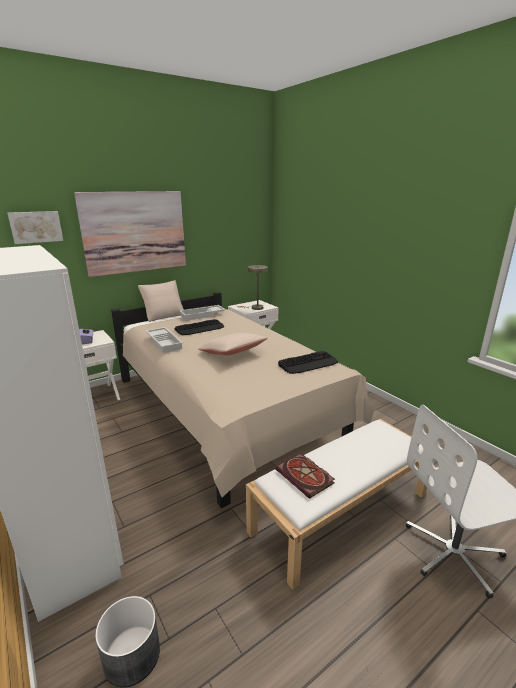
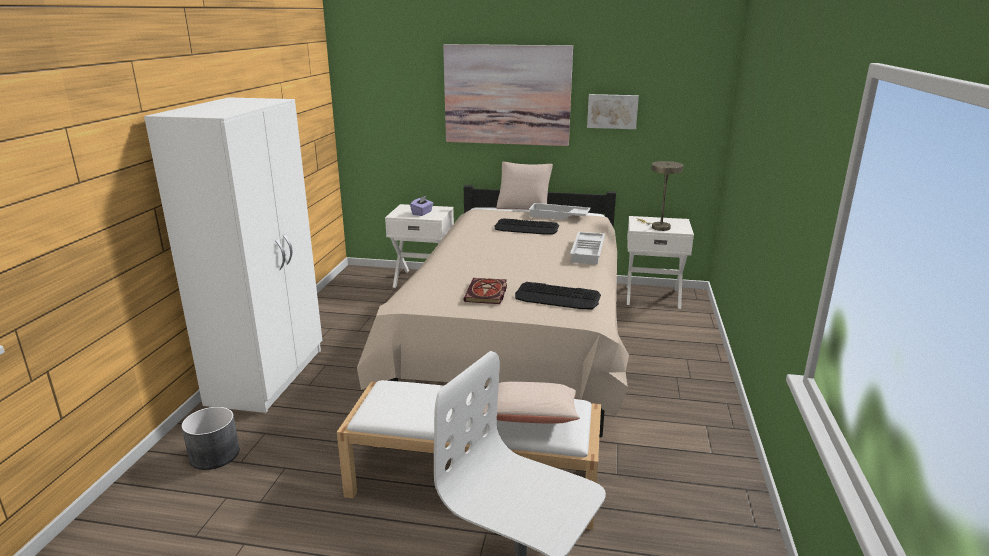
camera: 45 degrees right, 0 degrees up
picture [7,211,63,244] -> picture moved to [587,94,639,129]
white tray [146,327,183,353] -> white tray moved to [570,232,605,265]
beige pillow [198,333,268,355] -> beige pillow moved to [483,382,580,423]
book [275,453,335,499] -> book moved to [463,278,507,304]

